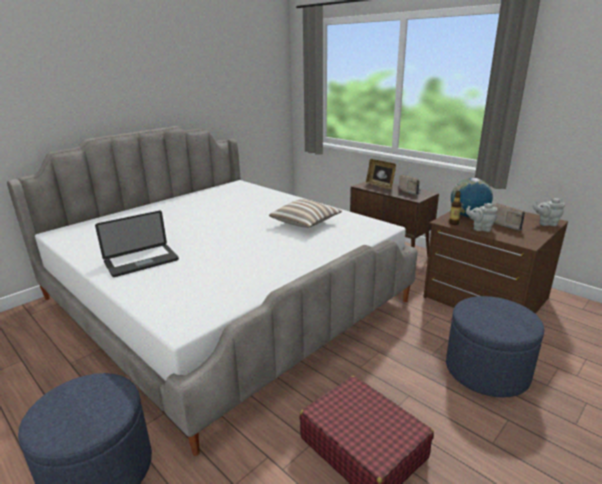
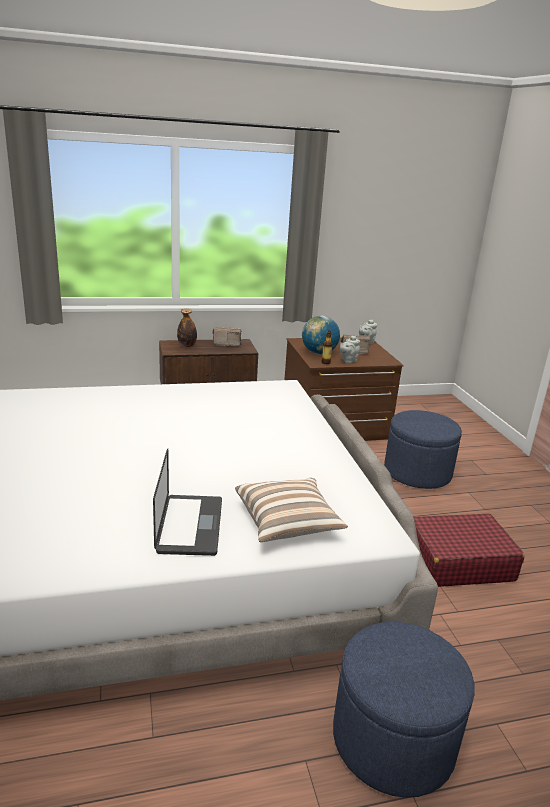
camera: 60 degrees left, 0 degrees up
pillow [269,199,342,228] -> pillow moved to [235,478,348,542]
picture frame [366,159,396,189] -> bottle [177,308,197,347]

